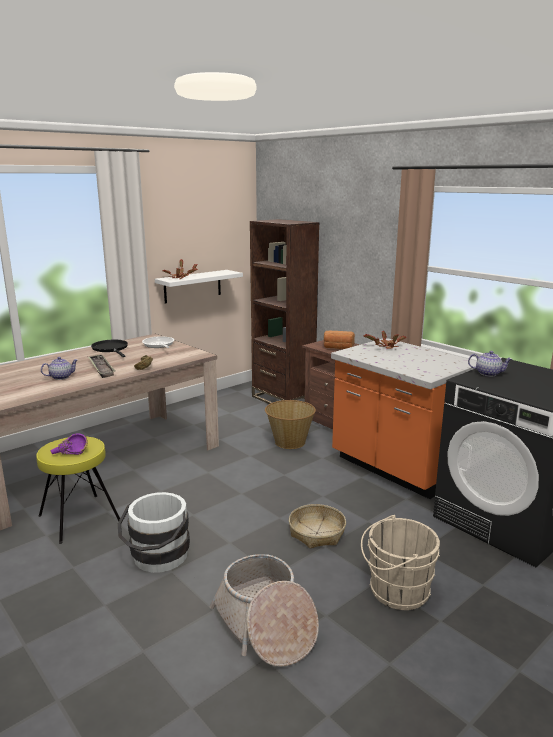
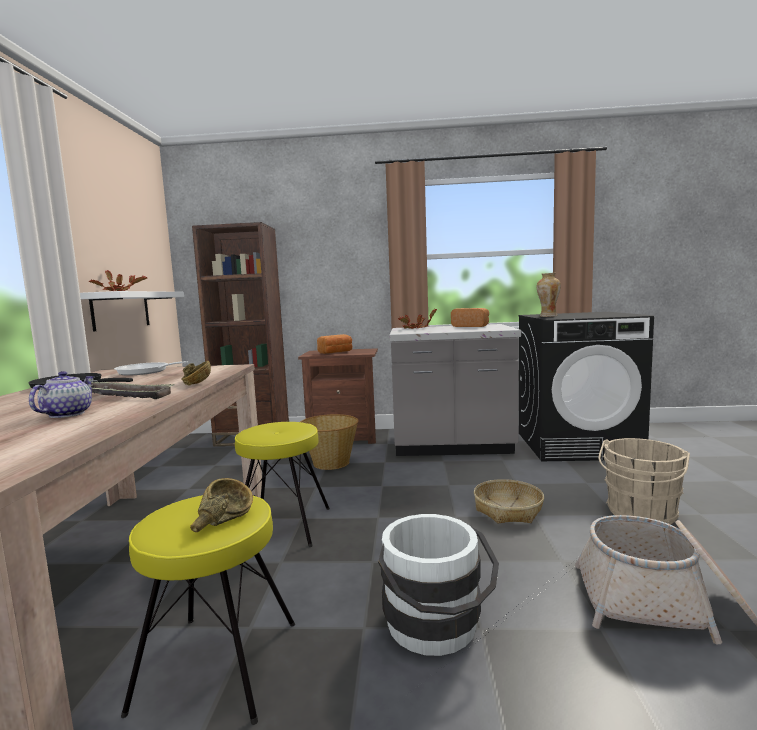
camera: 45 degrees left, 10 degrees down
purple bowl [50,433,88,455] -> brown bowl [190,478,253,532]
orange counter [331,338,477,499] -> grey counter [390,324,521,456]
teapot [468,351,512,377] -> vase [537,273,561,317]
none -> yellow stool [235,422,330,547]
none -> bread [451,308,489,327]

